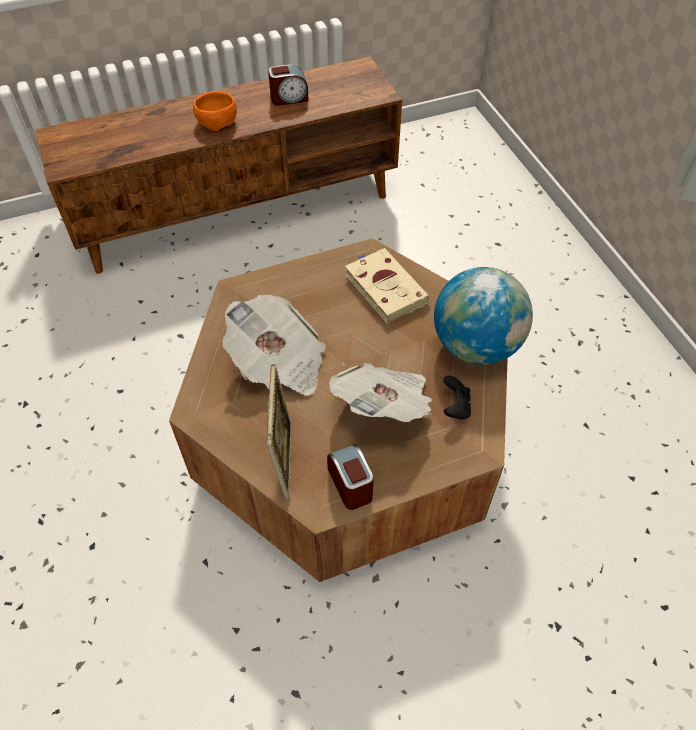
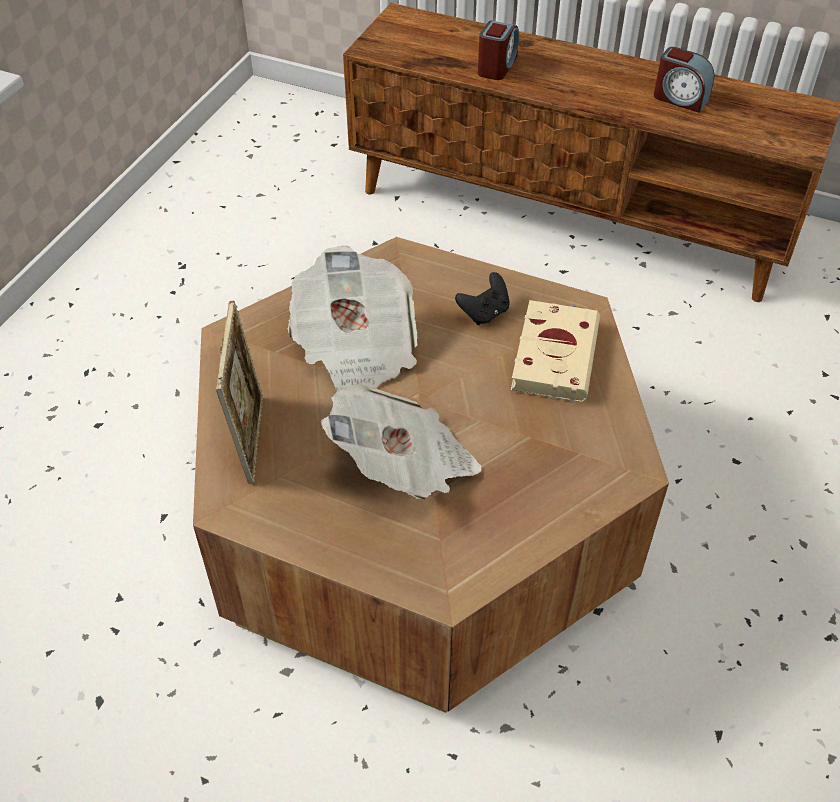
camera: 45 degrees right, 5 degrees down
orange bowl [193,92,237,131] -> none
picture frame [267,364,292,499] -> picture frame turned 45 degrees counterclockwise [216,301,263,484]
alarm clock [327,444,374,510] -> alarm clock moved to [478,21,519,80]
globe [434,267,533,365] -> none
black game controller [443,376,471,420] -> black game controller moved to [455,272,510,325]

